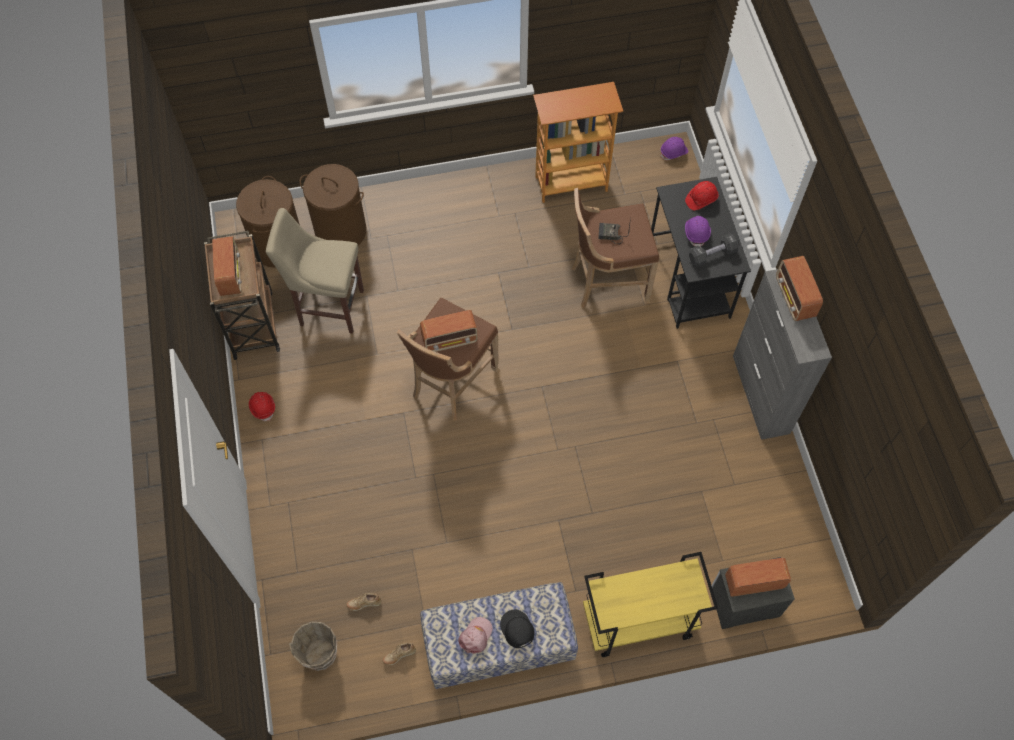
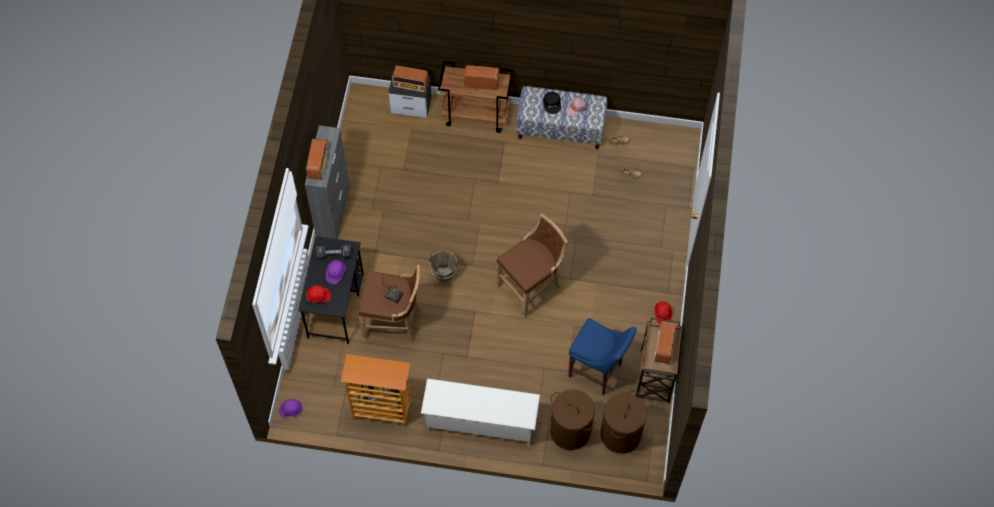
camera: 160 degrees left, 0 degrees up
beige stool [266,208,364,334] -> blue stool [568,318,637,395]
brown bucket [289,622,337,671] -> brown bucket moved to [429,250,457,284]
radio [420,310,478,352] -> radio moved to [464,65,499,90]
yellow cart [583,552,718,657] -> brown cart [438,61,513,133]
none -> white shoe rack [421,378,540,446]

